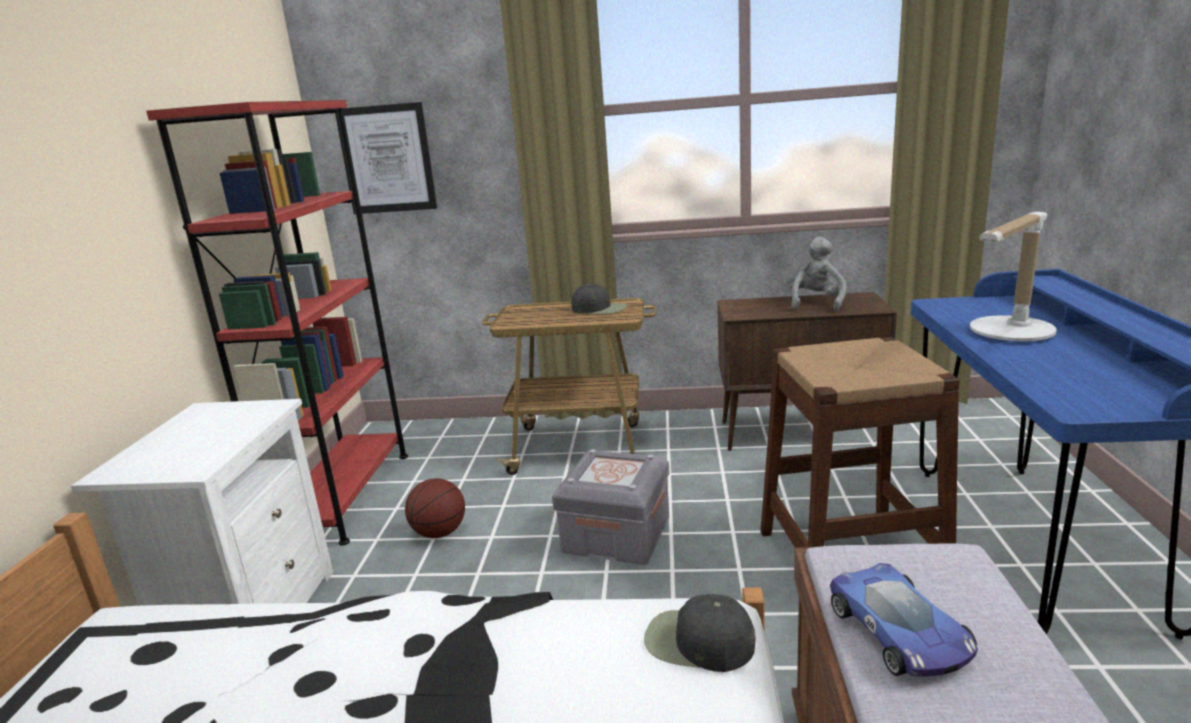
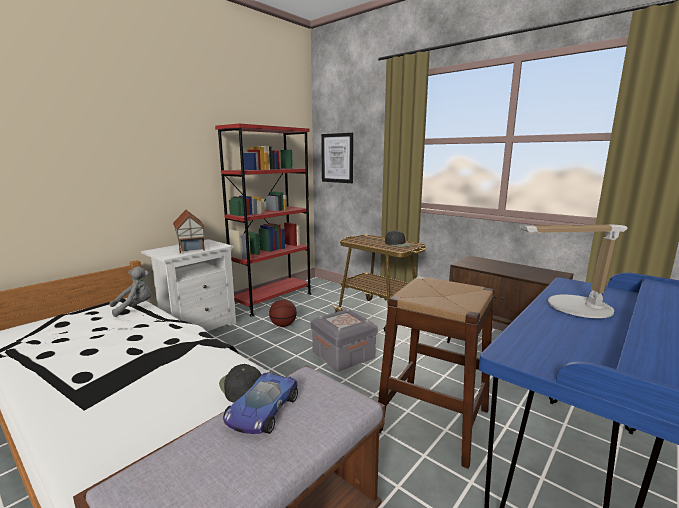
camera: 35 degrees right, 5 degrees down
grey plush toy [787,237,846,312] -> grey plush toy moved to [109,267,152,317]
none -> toy house [173,210,206,253]

